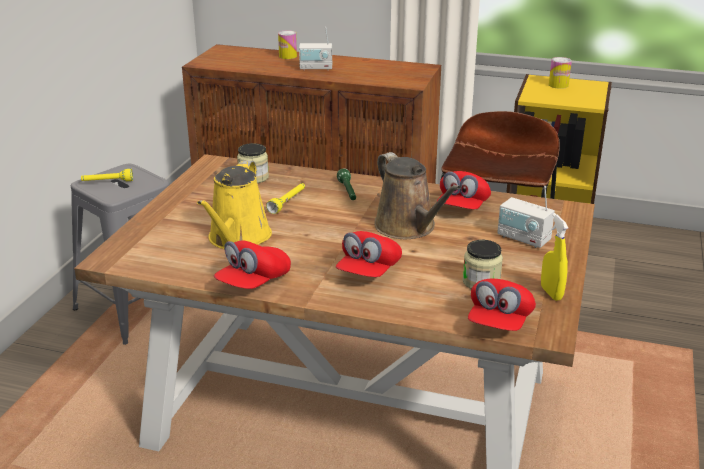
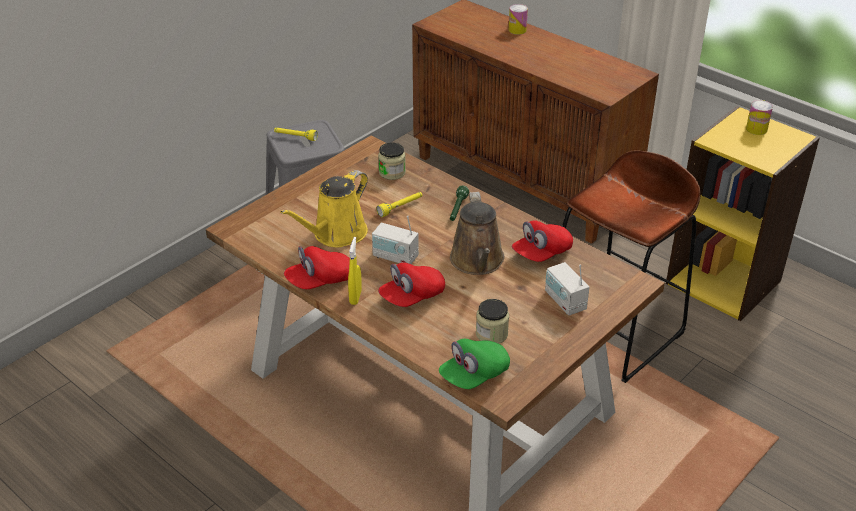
camera: 25 degrees right, 10 degrees up
radio [299,27,332,71] -> radio moved to [372,216,419,264]
red cap [468,279,536,331] -> green cap [439,339,510,389]
yellow spray bottle [541,213,568,301] -> yellow spray bottle moved to [348,237,362,305]

